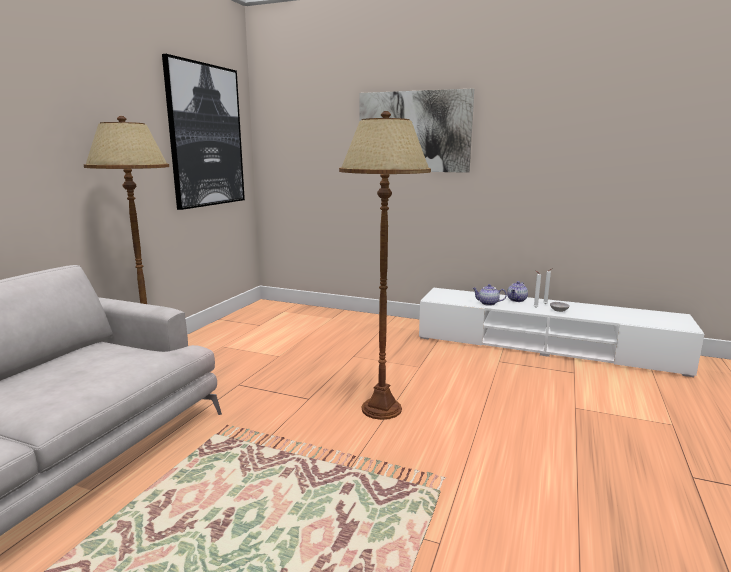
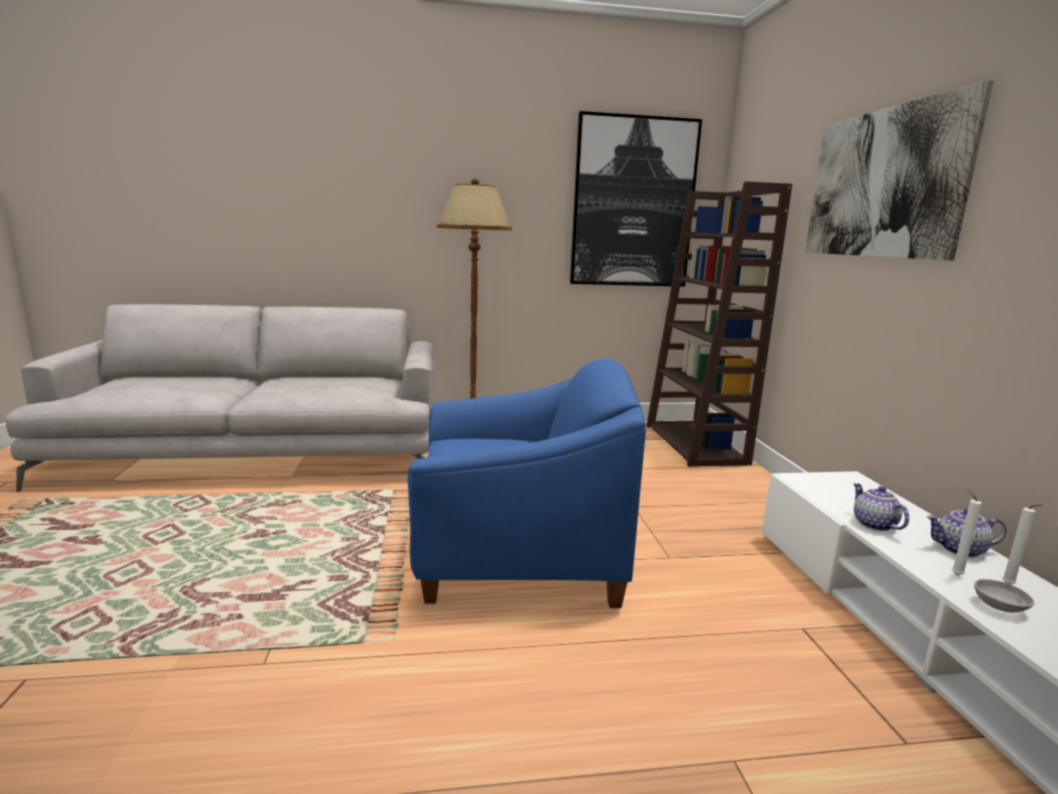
camera: 60 degrees right, 0 degrees up
brown floor lamp [339,111,431,420] -> blue armchair [408,358,646,608]
none -> brown bookcase [646,181,792,467]

